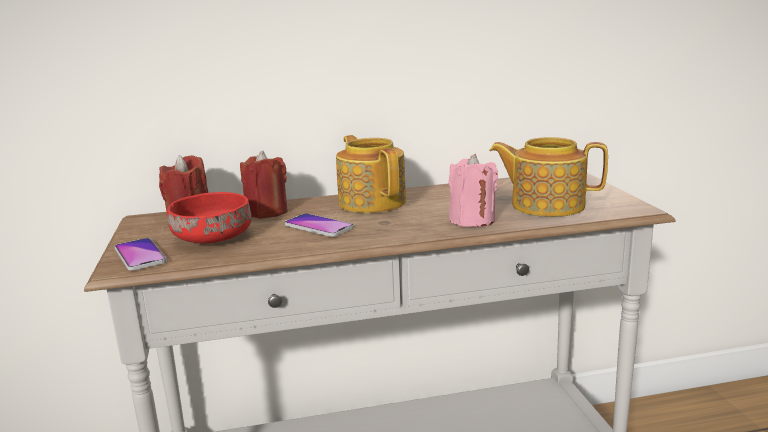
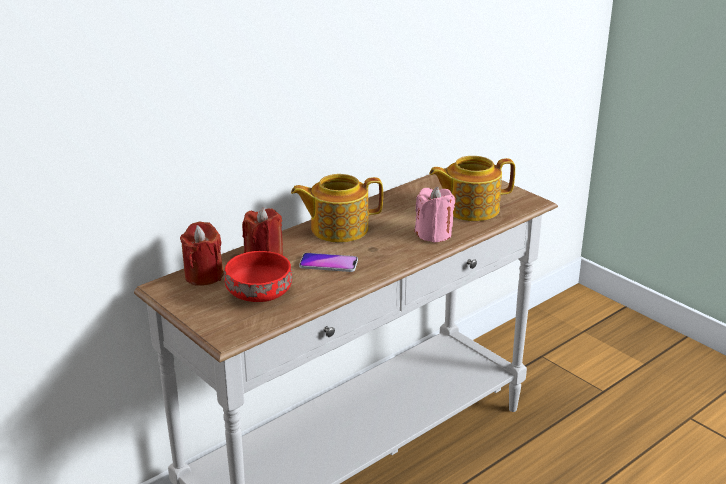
camera: 30 degrees left, 10 degrees up
phone [114,238,167,271] -> none
teapot [336,135,406,213] -> teapot turned 45 degrees counterclockwise [291,174,383,242]

